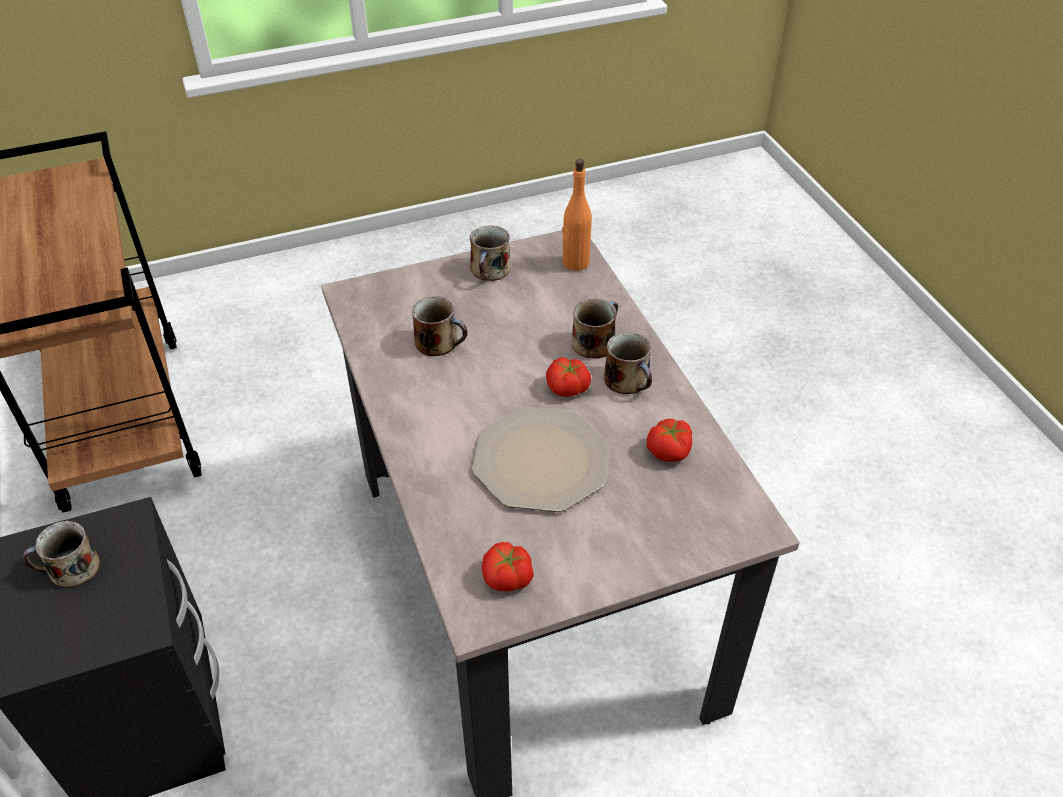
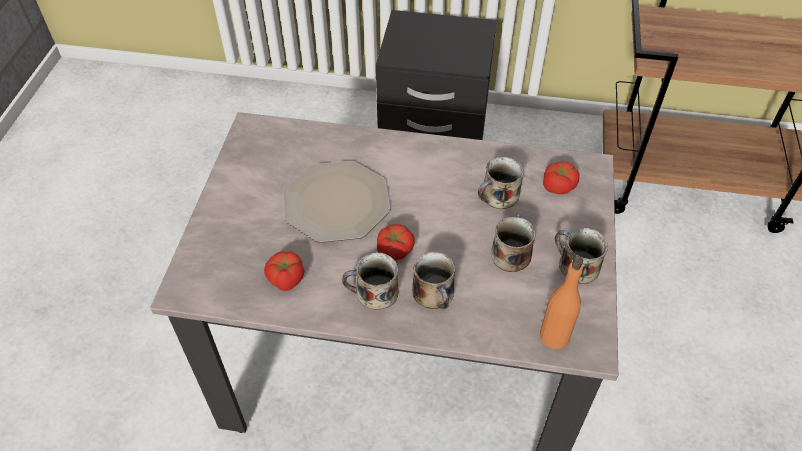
camera: 120 degrees right, 5 degrees up
mug [23,521,100,587] -> mug moved to [491,213,536,272]
tomato [482,542,534,592] -> tomato moved to [543,162,580,194]

